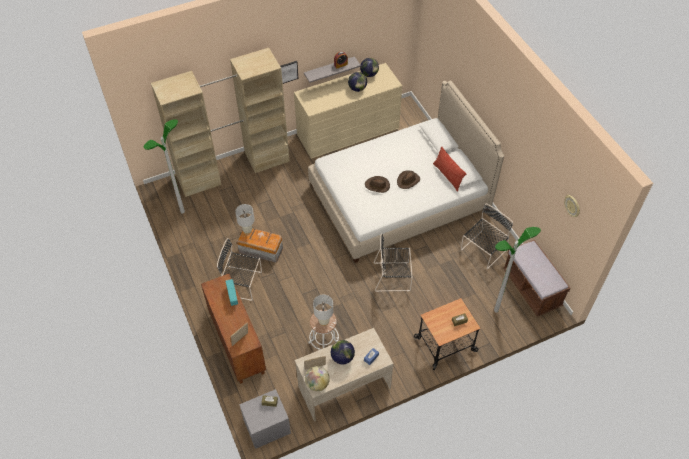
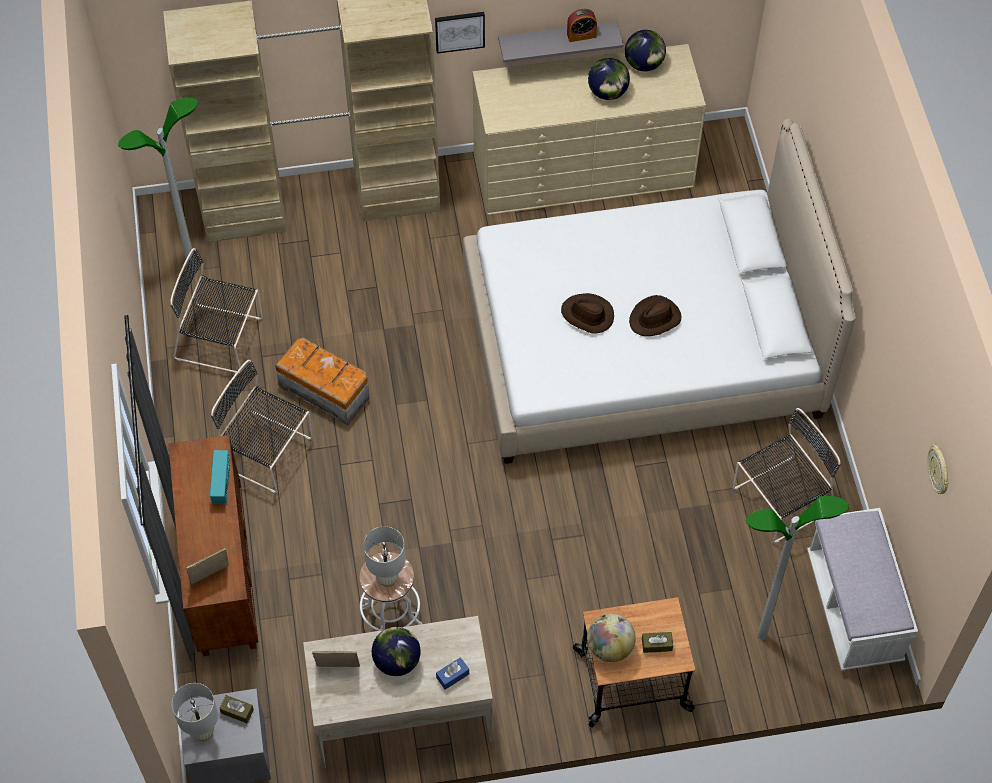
camera: 15 degrees right, 5 degrees up
white table lamp [235,204,255,234] -> white table lamp moved to [172,683,218,741]
globe [305,366,330,391] -> globe moved to [587,613,636,662]
black chair [373,233,412,292] -> black chair moved to [170,248,263,374]
pillow [433,146,467,191] -> none
brown bench [503,240,571,317] -> white bench [807,508,918,671]

